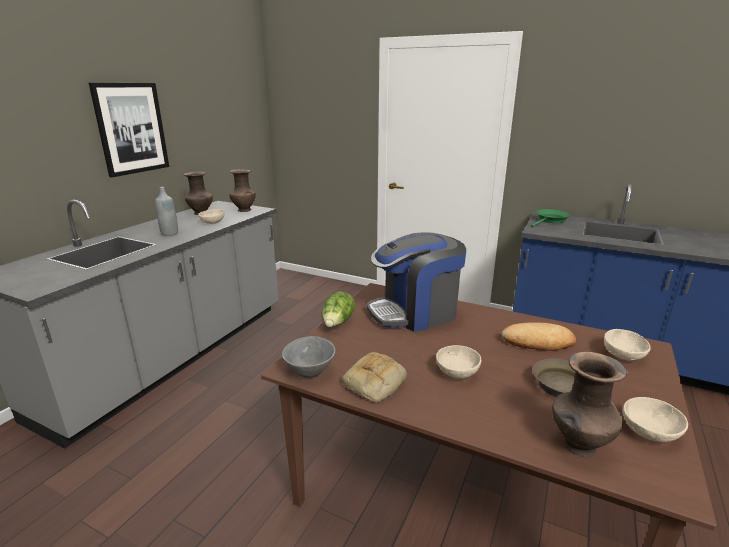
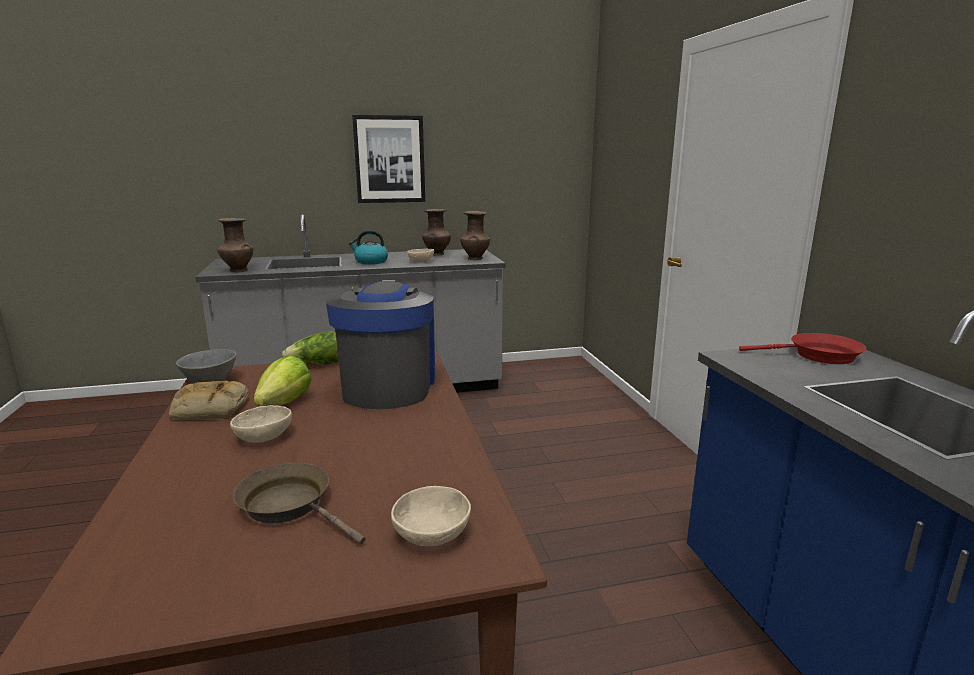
camera: 50 degrees right, 5 degrees down
grey bottle [155,187,178,236] -> kettle [349,230,388,264]
coffee machine [367,232,466,332] -> coffee machine turned 60 degrees clockwise [326,279,435,409]
bread [502,322,576,351] -> none
green frying pan [531,209,570,227] -> red frying pan [739,333,867,364]
brown vase [552,352,627,457] -> brown vase moved to [217,218,253,272]
beige bowl [623,397,688,442] -> none
none -> lettuce [254,355,312,406]

